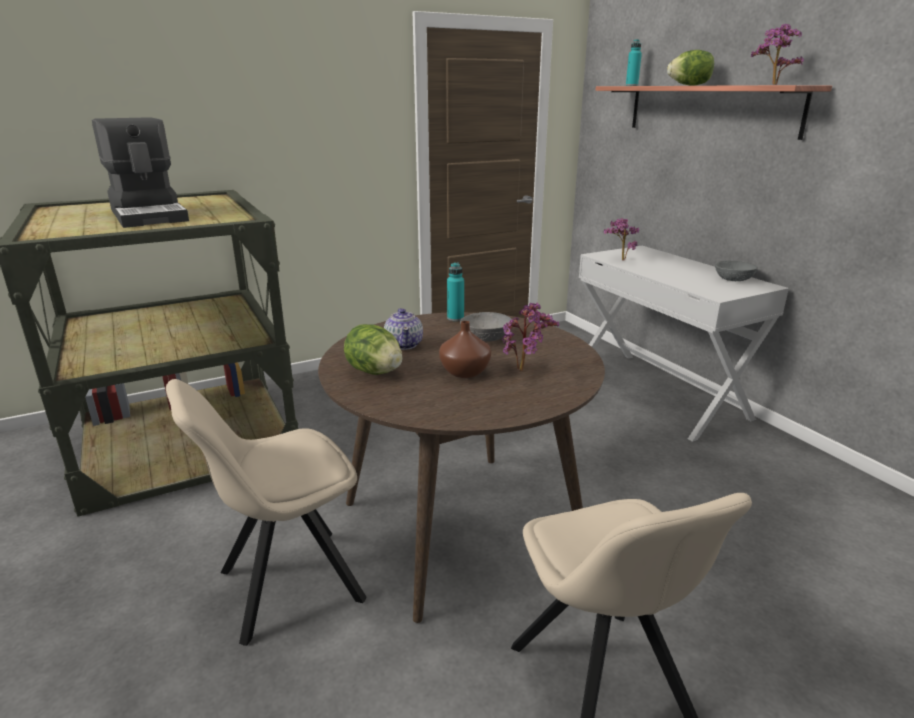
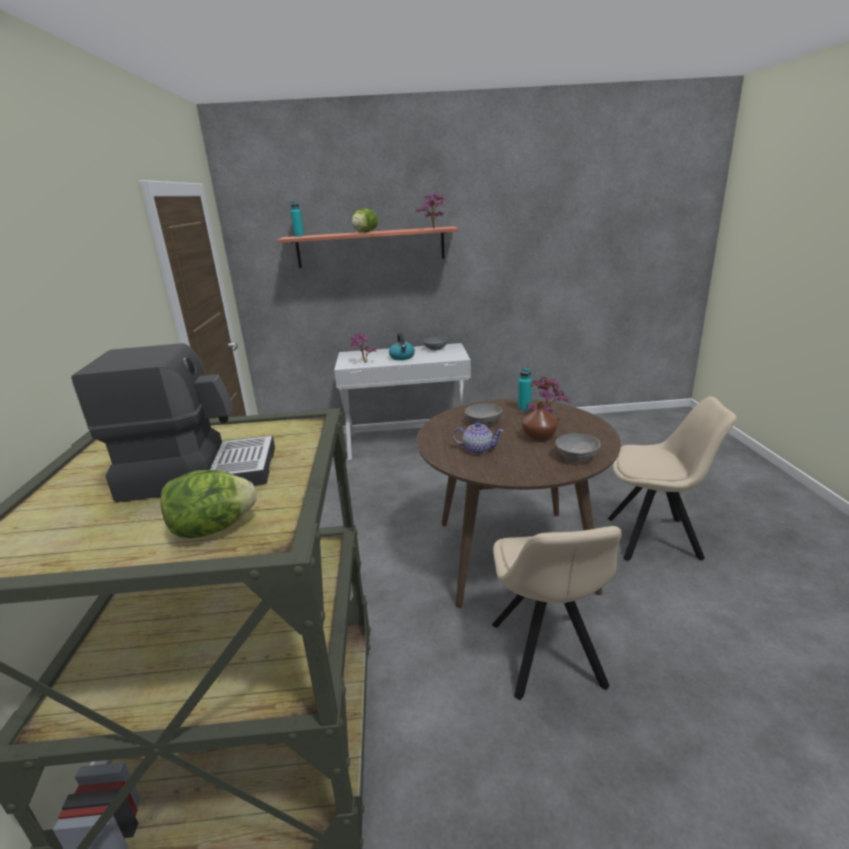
camera: 65 degrees left, 0 degrees up
lettuce [344,324,403,375] -> lettuce moved to [160,470,257,538]
turquoise bottle [447,262,464,321] -> turquoise bottle moved to [518,368,532,411]
none -> kettle [389,333,415,360]
none -> grey bowl [555,434,601,462]

